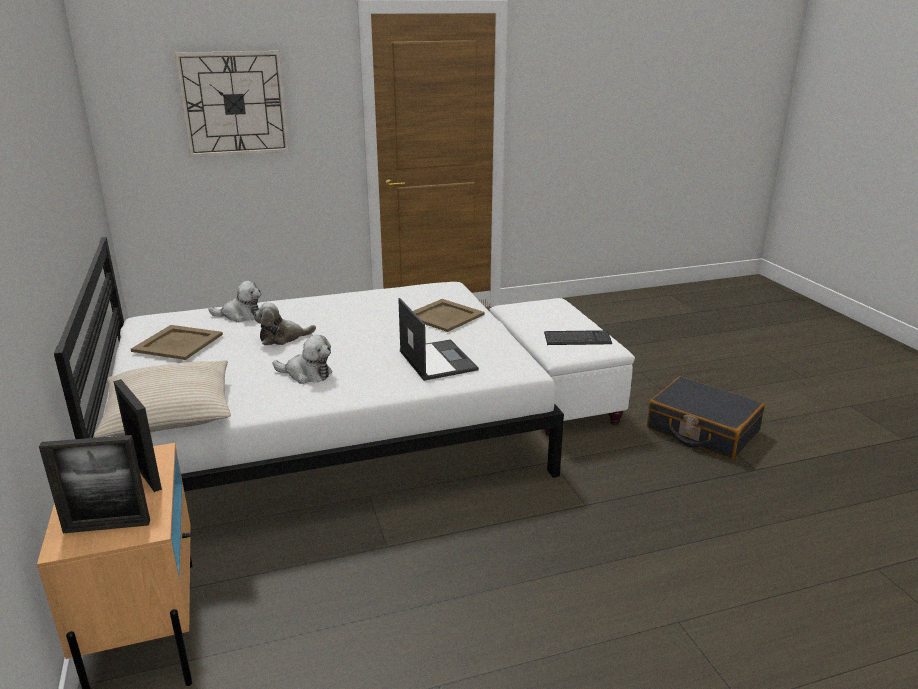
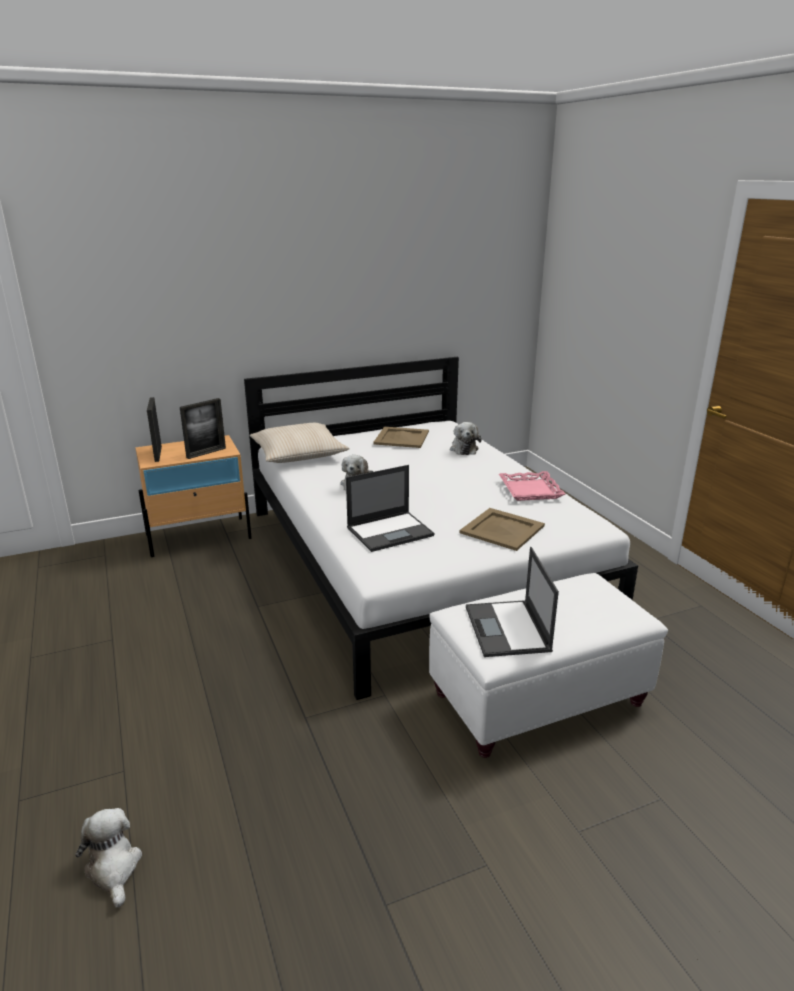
camera: 85 degrees right, 0 degrees up
wall clock [175,51,289,157] -> none
plush toy [254,302,316,345] -> plush toy moved to [75,808,142,908]
keyboard [544,330,612,345] -> laptop [466,547,559,657]
black suitcase [647,376,765,460] -> none
none -> pink tray [499,471,565,501]

